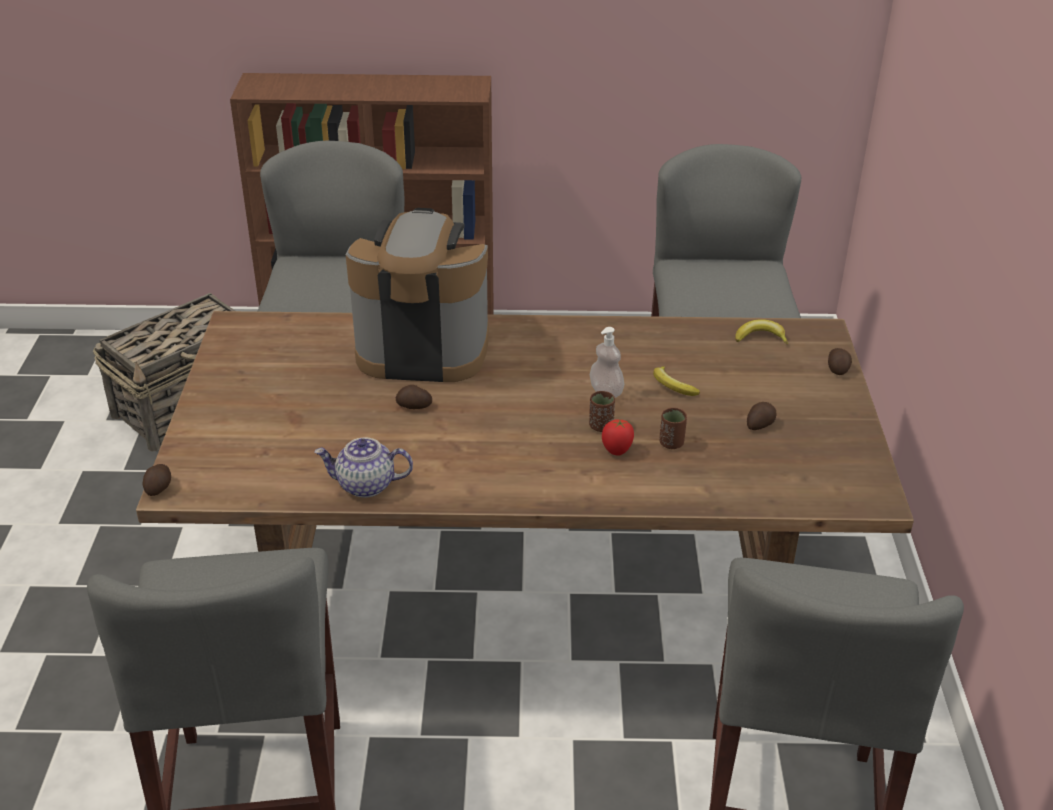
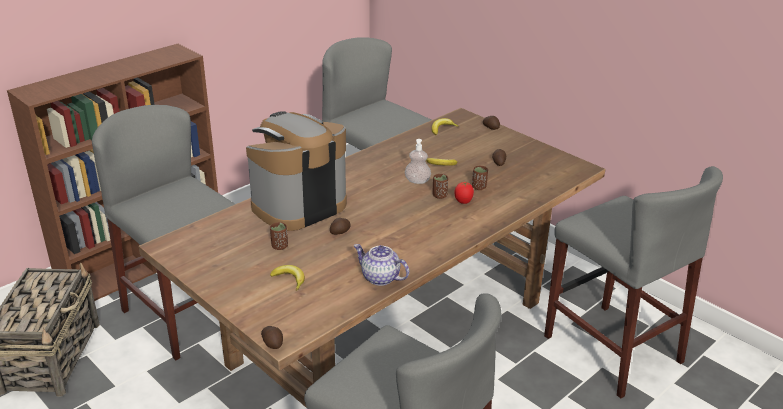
camera: 45 degrees left, 5 degrees down
teapot [314,438,413,498] -> teapot turned 75 degrees clockwise [354,244,409,286]
none -> brown cup [270,222,288,250]
none -> banana [270,265,305,291]

